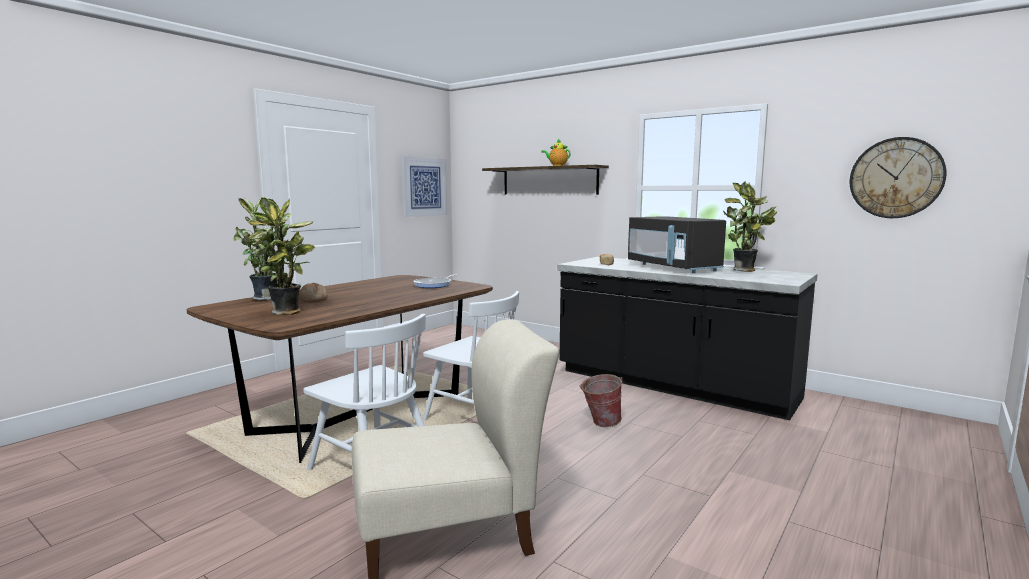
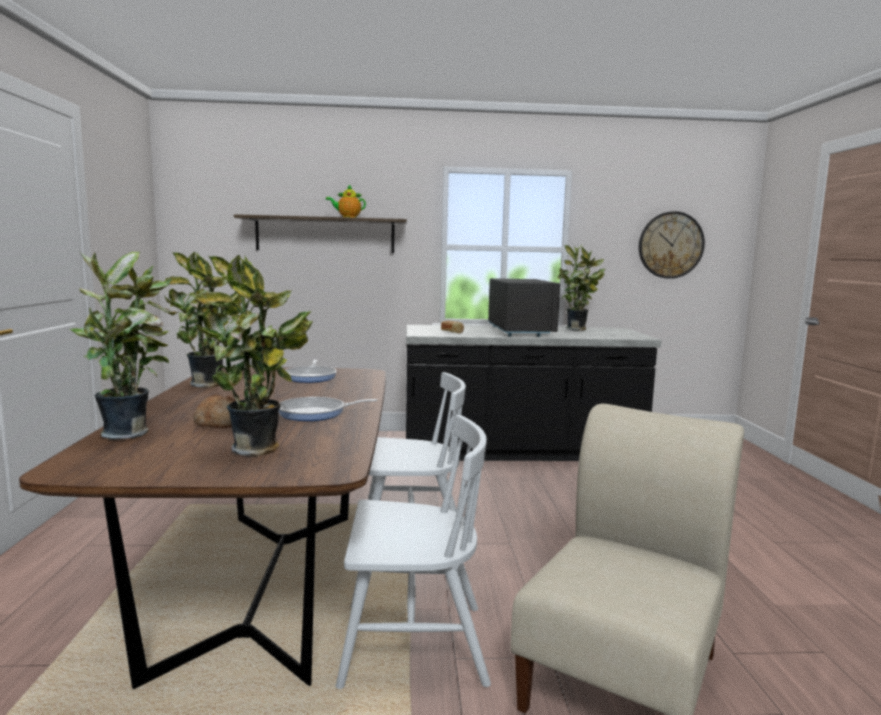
camera: 40 degrees left, 0 degrees up
picture [402,156,447,217] -> none
bucket [579,374,623,427] -> none
black microwave [628,216,726,274] -> black microwave turned 120 degrees counterclockwise [488,278,560,337]
none -> potted plant [164,252,242,388]
none -> frying pan [278,397,377,421]

